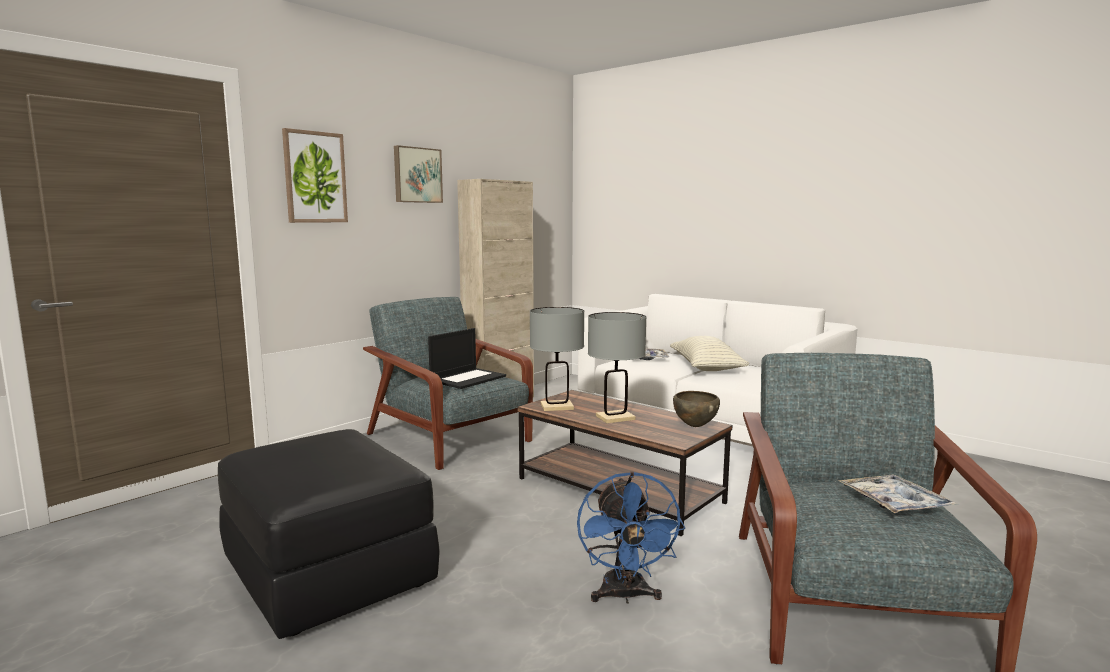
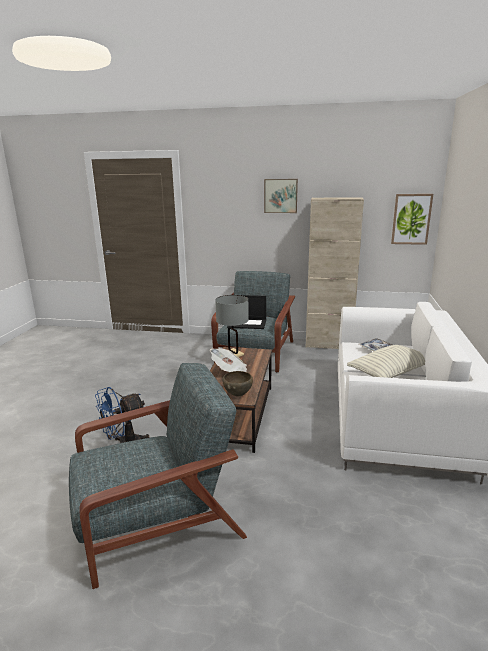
camera: 60 degrees right, 10 degrees up
black ottoman [218,429,440,639] -> none
picture [282,128,348,223] -> picture moved to [391,194,433,245]
grey table lamp [588,312,646,423] -> newspaper [210,348,247,372]
tray [839,475,958,513] -> none

